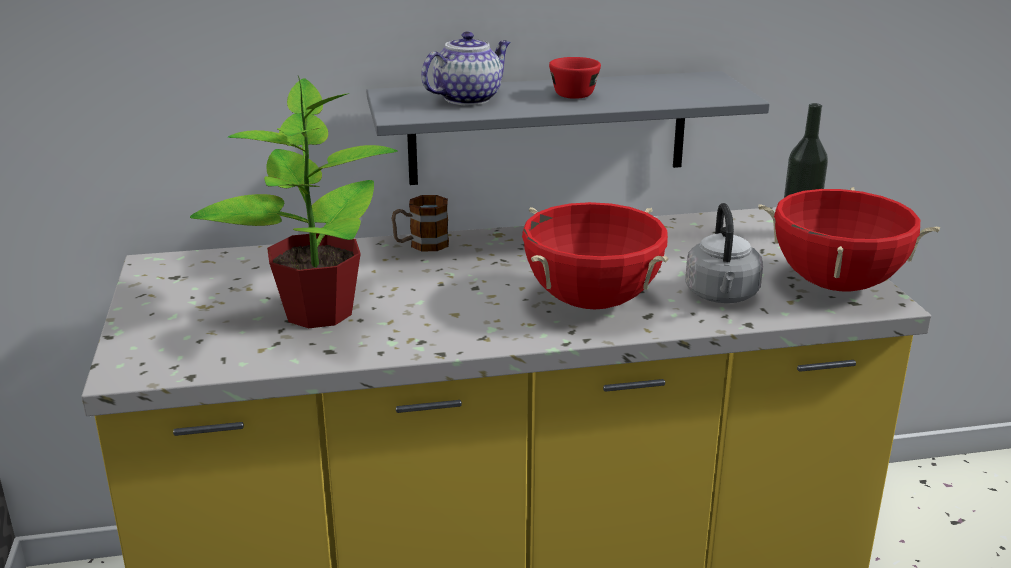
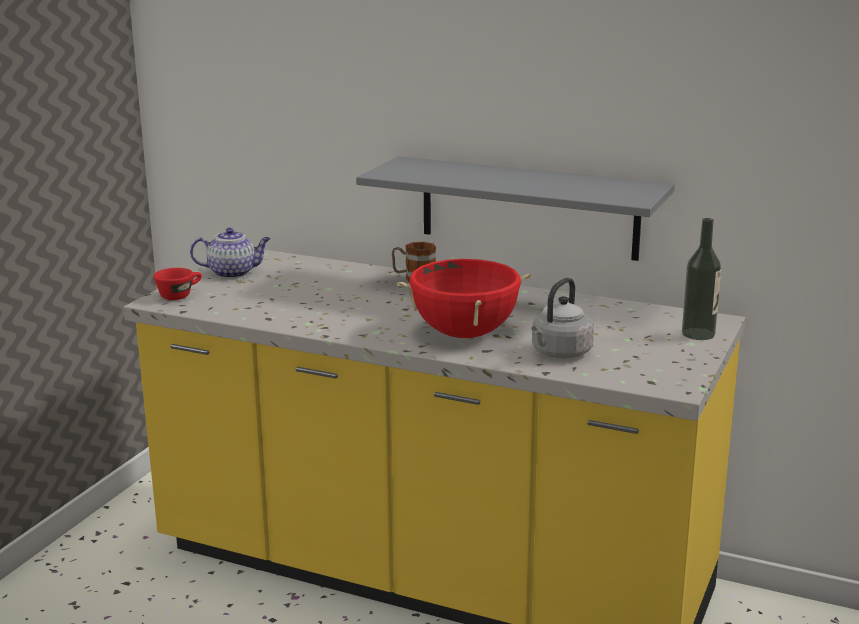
camera: 35 degrees right, 5 degrees down
potted plant [190,76,398,328] -> none
teapot [421,31,511,105] -> teapot moved to [190,228,271,278]
red cup [549,57,601,99] -> red cup moved to [154,268,202,300]
red cooking pot [758,187,940,291] -> none

